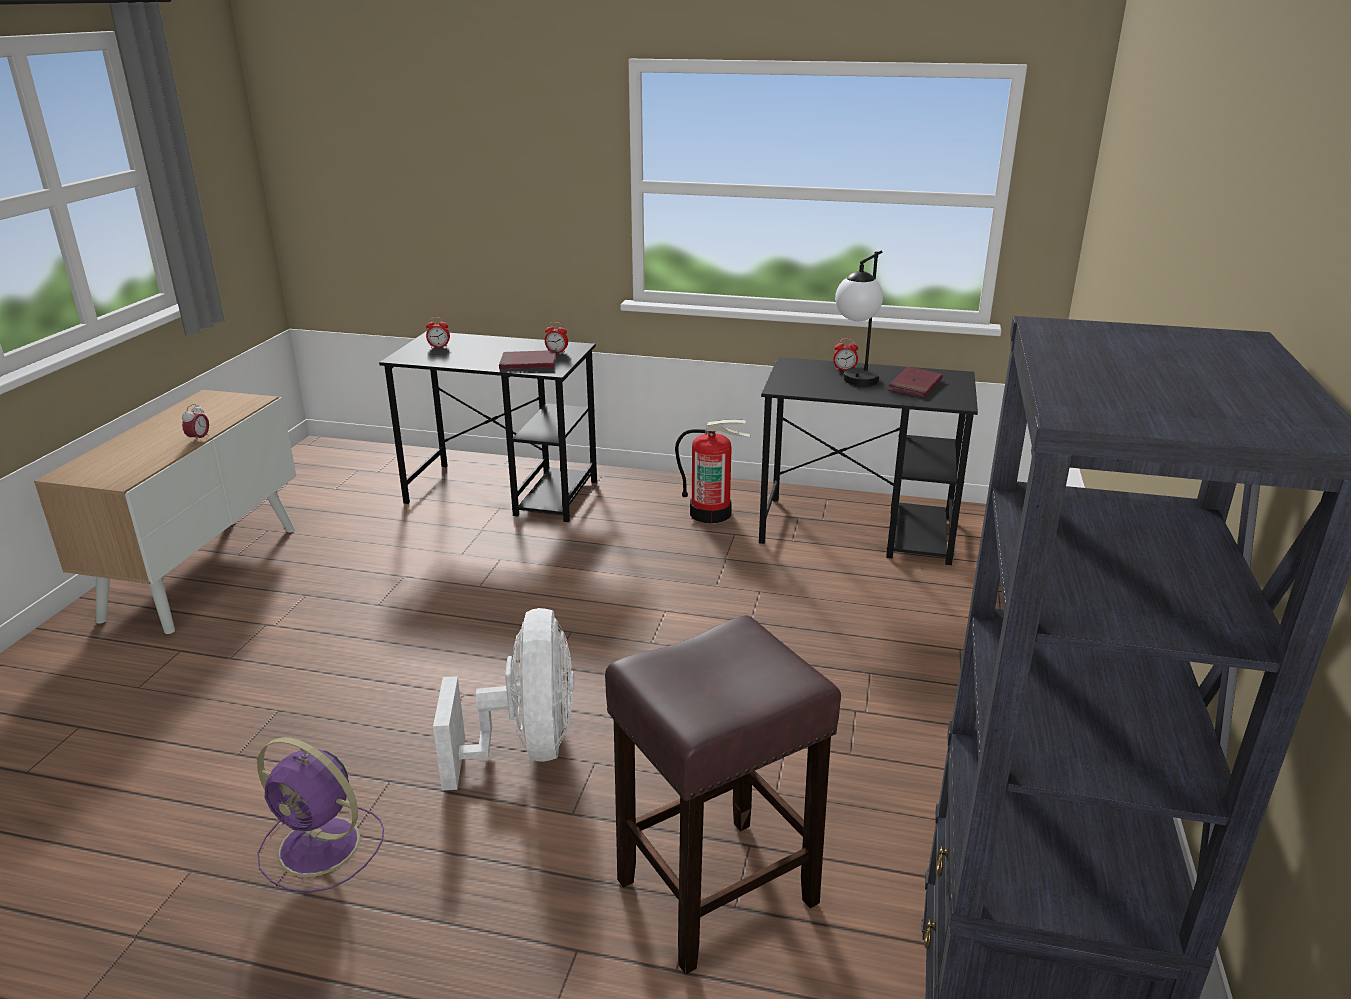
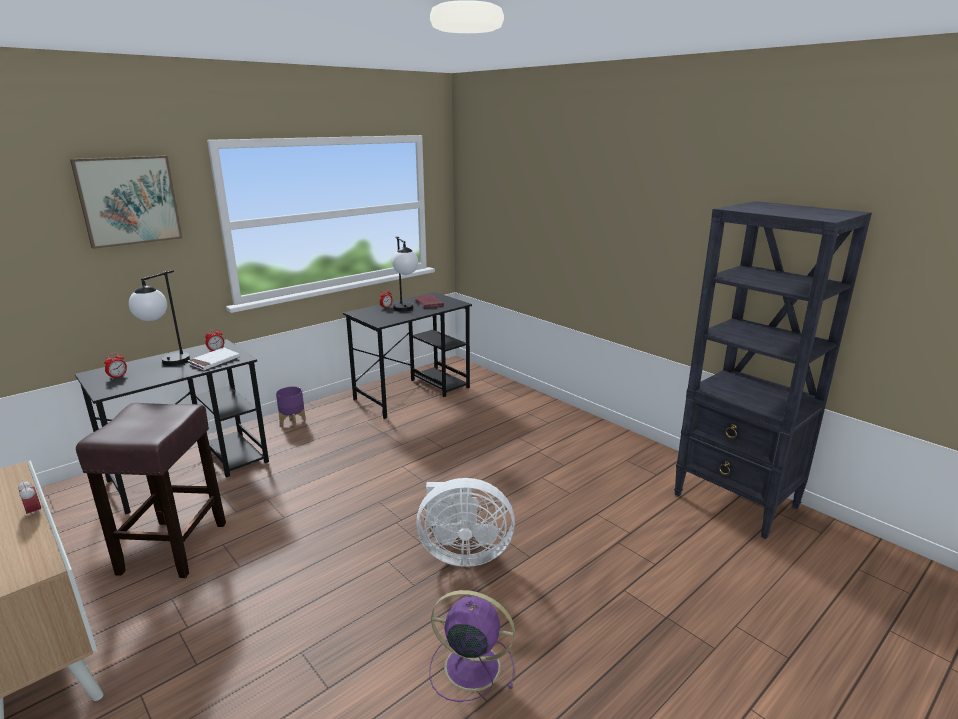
camera: 55 degrees left, 5 degrees down
purple fan [257,737,384,893] -> purple fan turned 135 degrees counterclockwise [429,590,515,702]
white fan [433,608,574,791] -> white fan turned 150 degrees clockwise [417,478,515,567]
red book [499,350,557,369] -> white book [188,347,240,370]
brown stool [605,615,841,974] -> brown stool moved to [76,403,226,578]
fire extinguisher [675,419,751,523] -> none
none -> picture [70,156,182,249]
none -> table lamp [129,270,190,366]
none -> purple planter [276,387,306,428]

